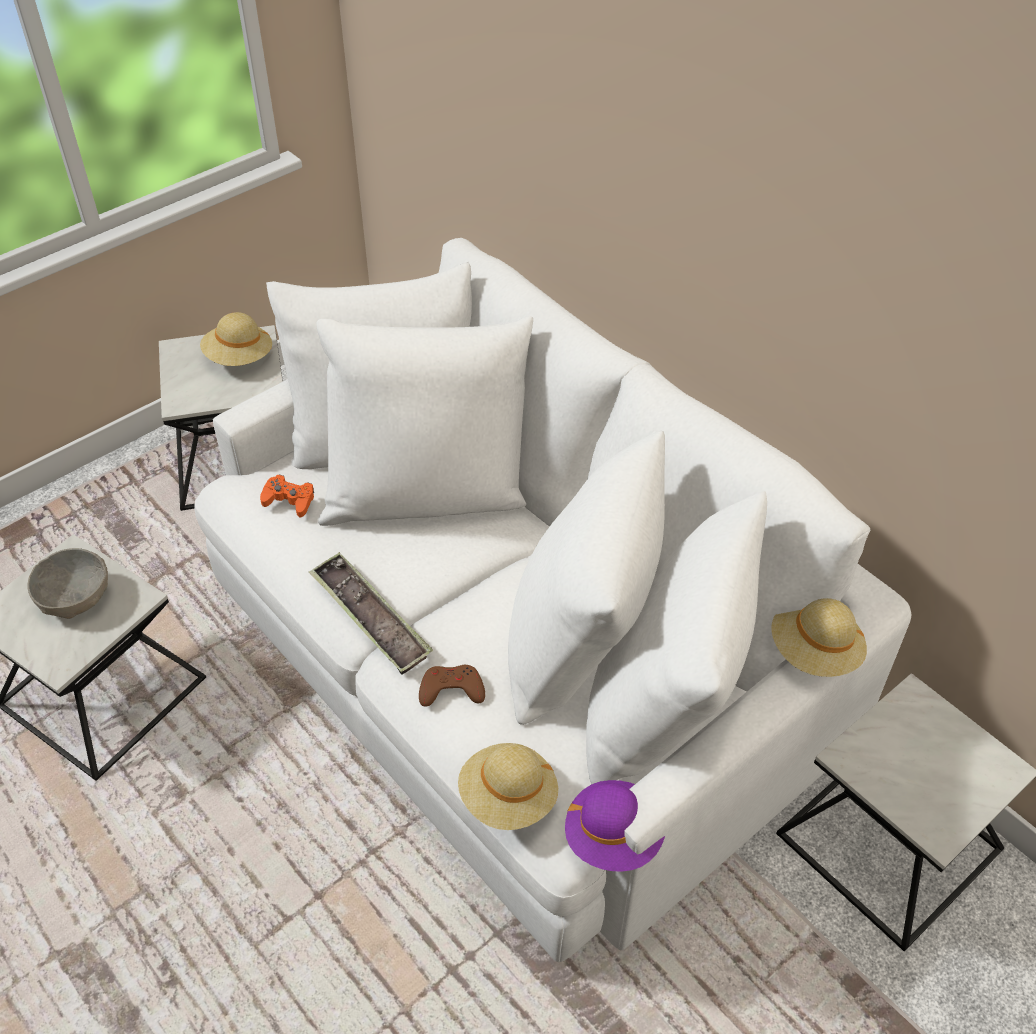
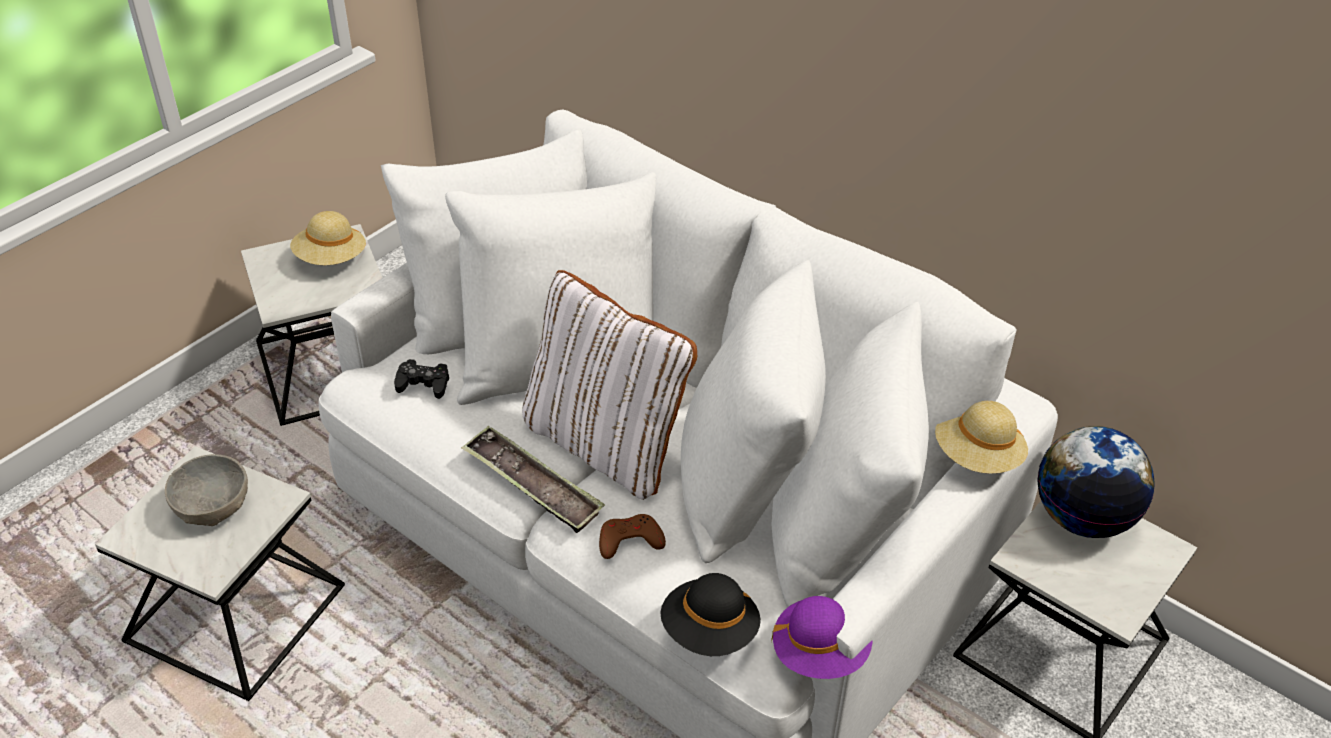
camera: 10 degrees left, 5 degrees down
orange game controller [260,474,314,517] -> black game controller [394,359,449,399]
beige hat [458,743,558,830] -> black hat [660,573,761,656]
none -> white pillow [522,270,697,500]
none -> globe [1037,426,1155,538]

